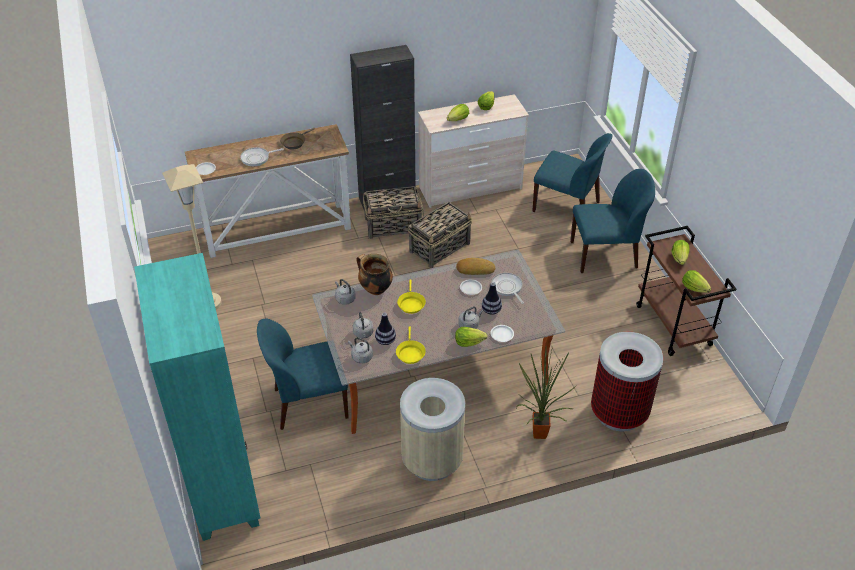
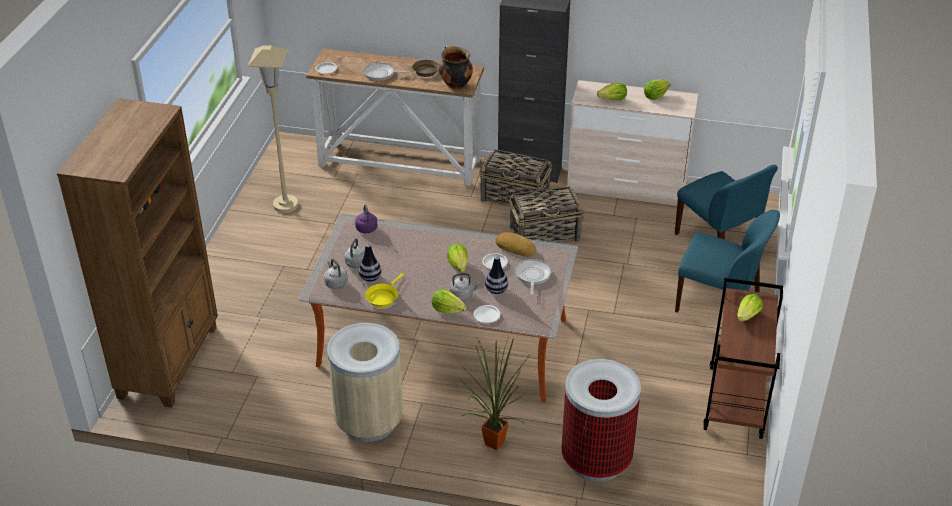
camera: 30 degrees right, 5 degrees down
turquoise bookcase [134,253,260,541] -> brown bookcase [57,98,218,408]
blue chair [257,318,349,430] -> none
grey kettle [335,279,356,305] -> purple kettle [355,204,378,233]
cooking pot [356,254,393,295] -> cooking pot moved to [439,45,473,90]
yellow frying pan [397,279,426,314] -> none
lettuce [682,270,711,293] -> lettuce moved to [447,244,468,272]

